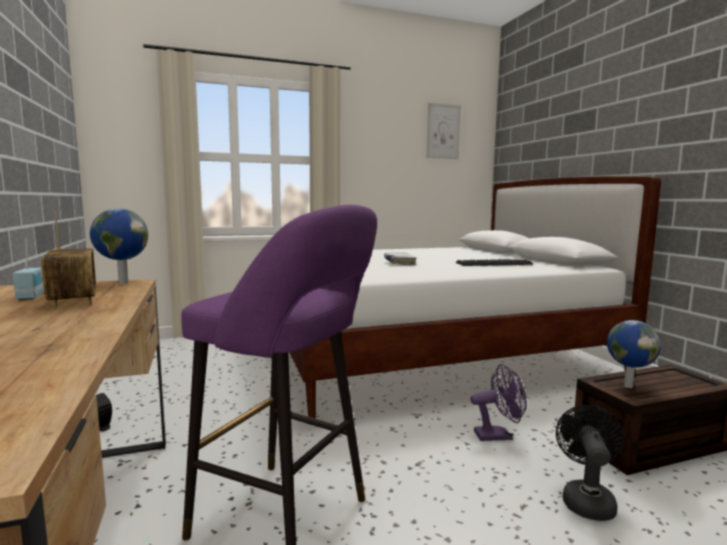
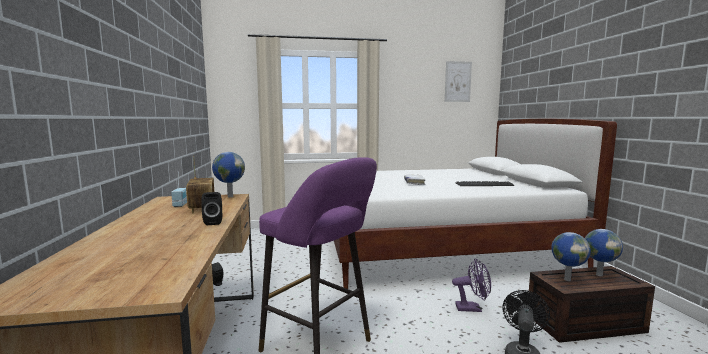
camera: 10 degrees right, 0 degrees up
none -> black speaker [201,192,222,225]
none -> globe [585,229,623,276]

